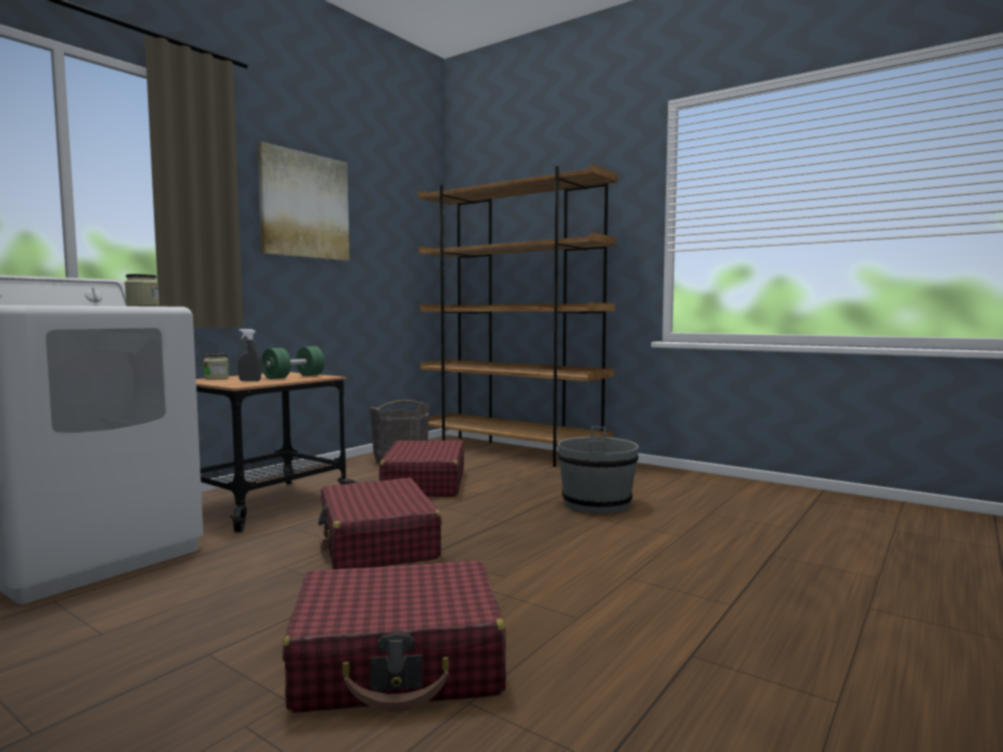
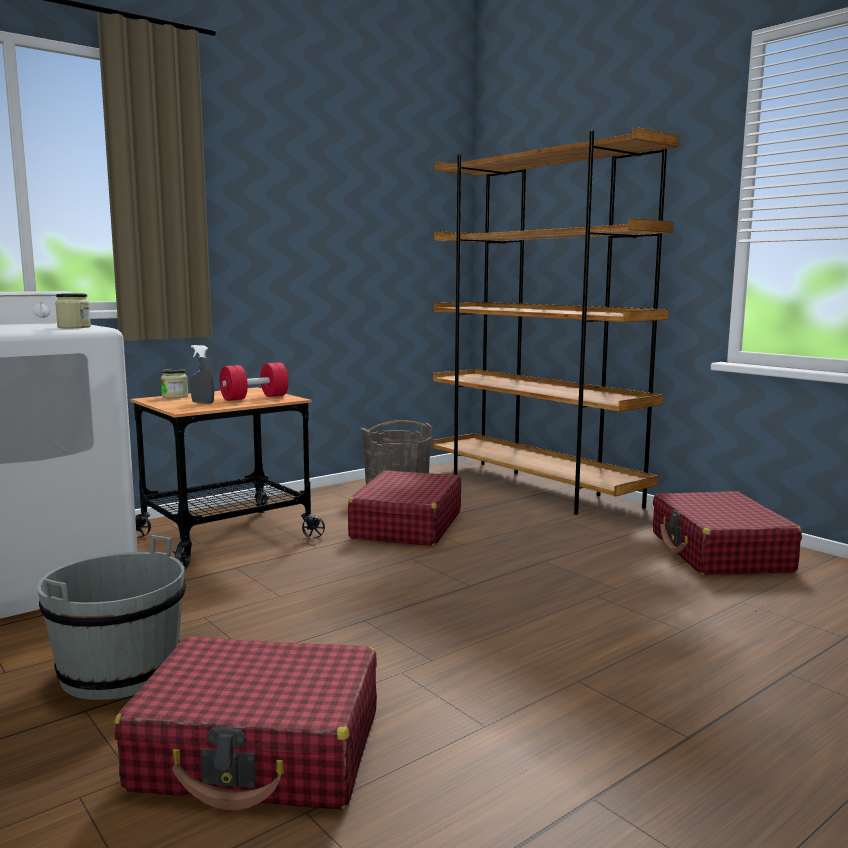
camera: 15 degrees right, 5 degrees up
picture [257,142,350,261] -> none
green dumbbell [261,346,324,379] -> red dumbbell [219,363,288,401]
red suitcase [318,478,442,569] -> red suitcase moved to [653,491,802,575]
grey bucket [557,426,639,514] -> grey bucket moved to [37,535,186,700]

